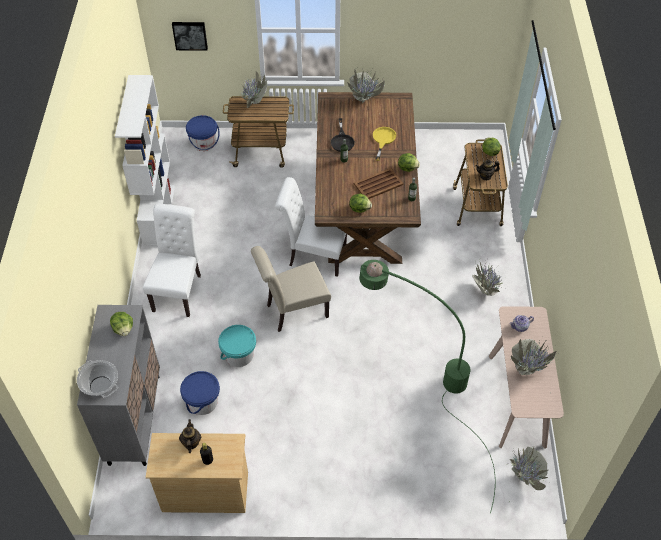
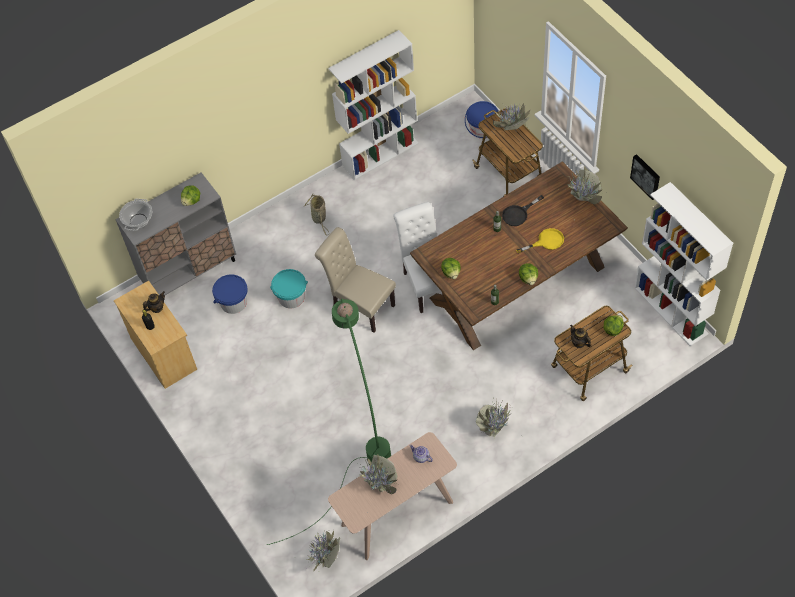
camera: 60 degrees right, 5 degrees up
white chair [143,204,201,317] -> basket [305,194,329,236]
picture [172,22,208,51] -> picture moved to [630,154,660,200]
brown tray [354,168,403,199] -> none
none -> white bookcase [634,182,733,346]

